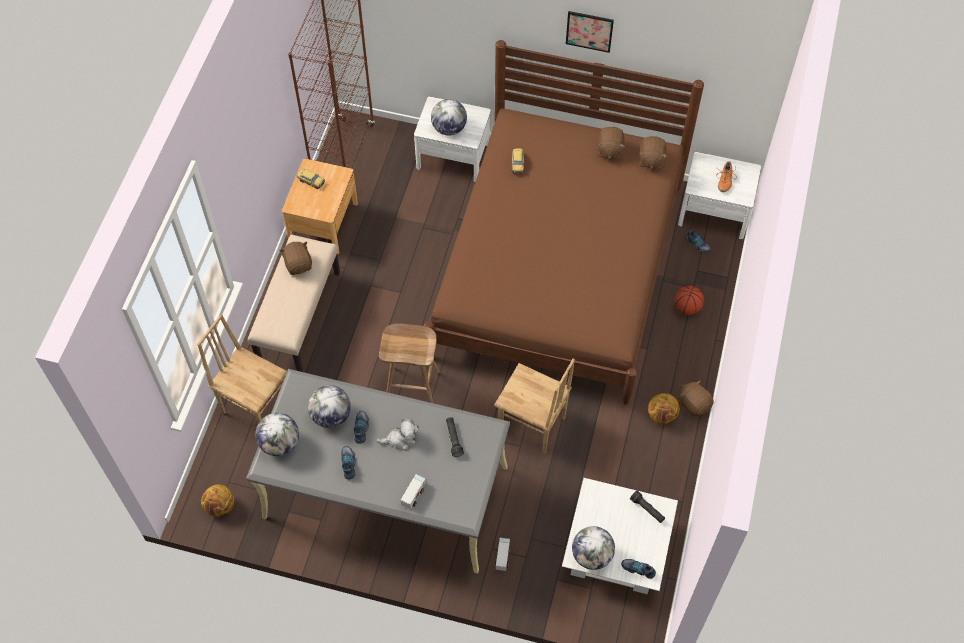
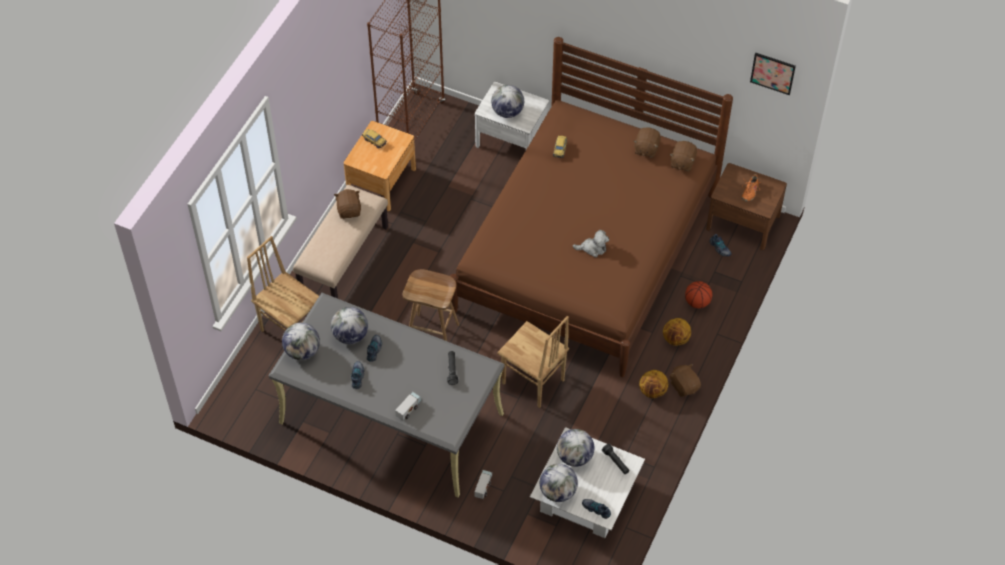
camera: 10 degrees right, 5 degrees down
basketball [201,484,234,517] -> basketball moved to [663,318,691,346]
plush toy [376,418,419,451] -> plush toy moved to [573,230,609,257]
picture [566,11,614,53] -> picture moved to [750,53,796,95]
white nightstand [678,152,761,239] -> brown nightstand [706,163,787,250]
none -> globe [557,429,594,467]

